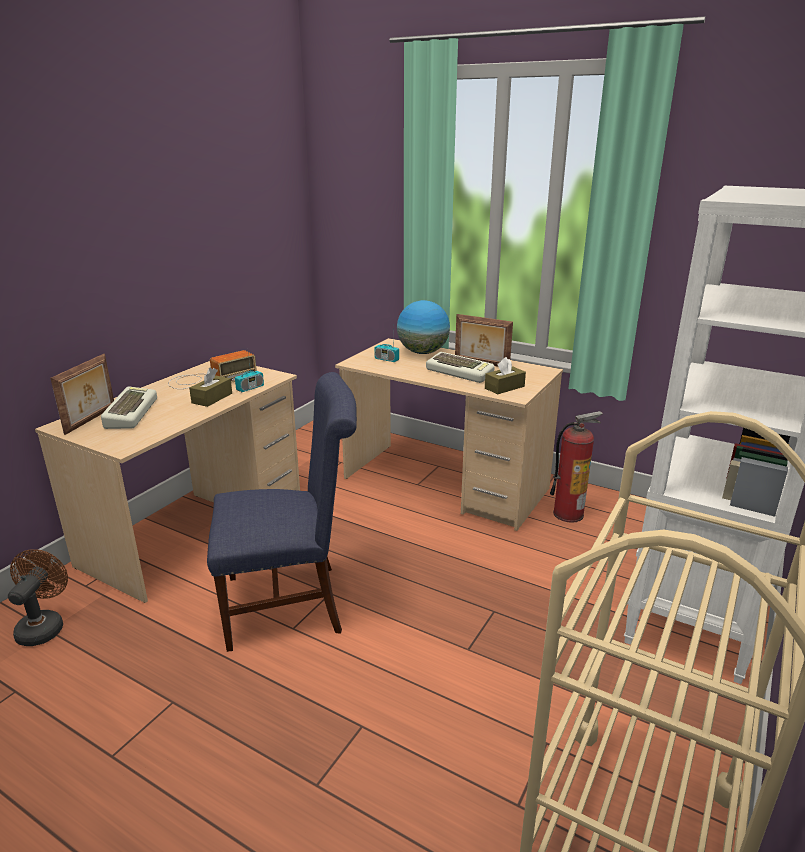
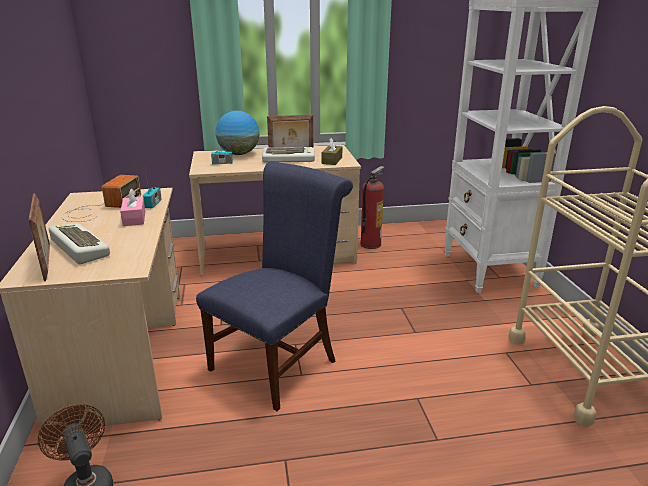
camera: 40 degrees left, 0 degrees up
brown tissue box [189,368,232,407] -> pink tissue box [120,188,145,226]

